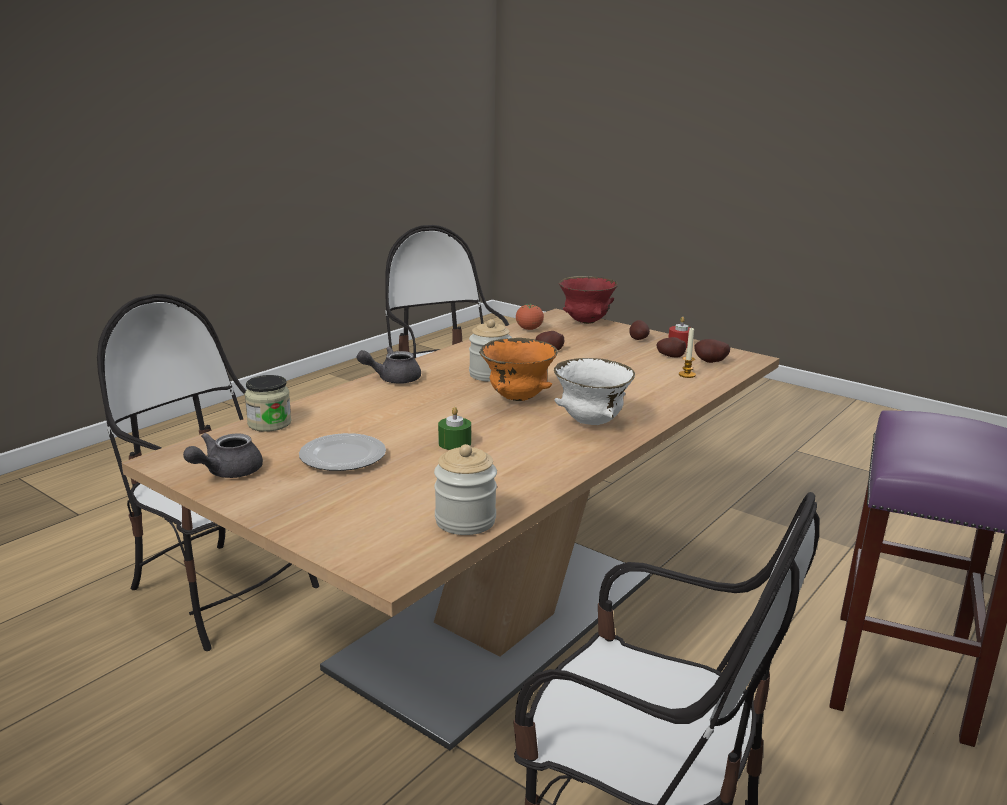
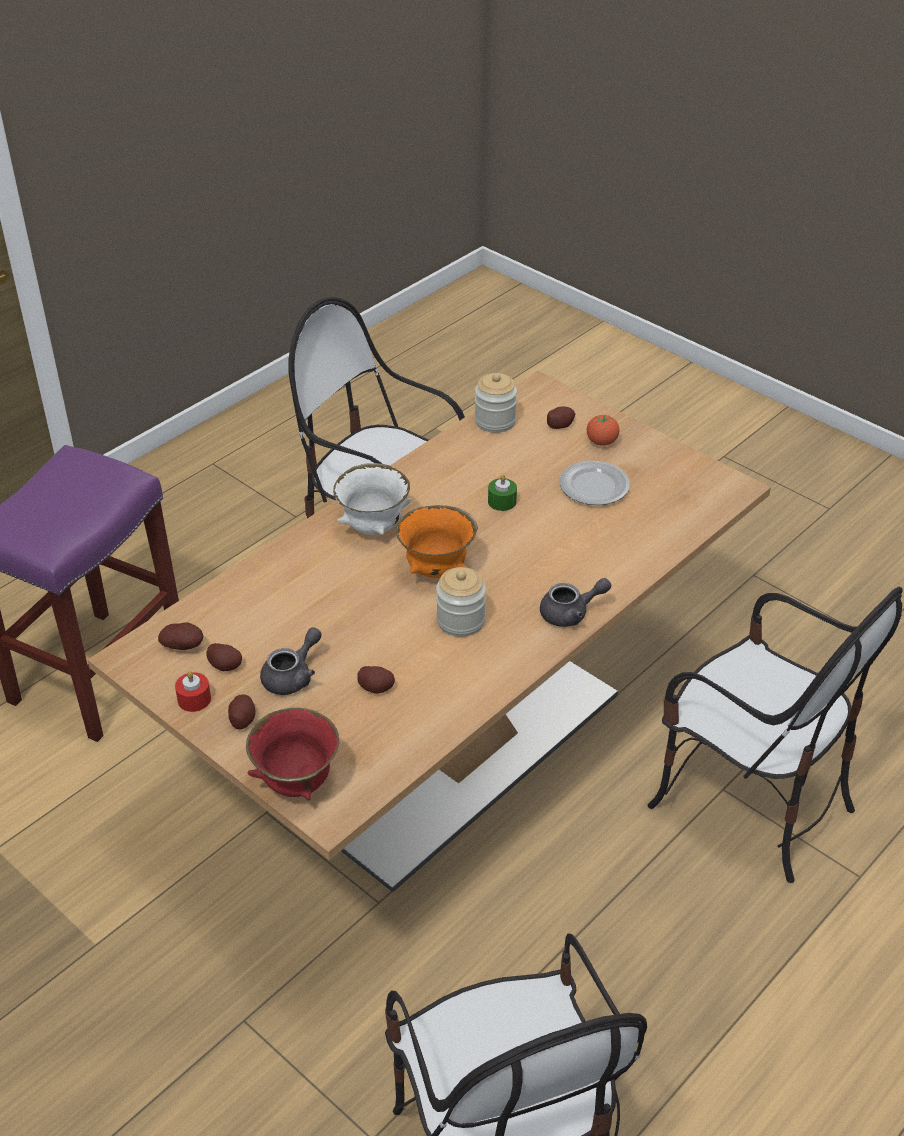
camera: 175 degrees left, 20 degrees up
grey teapot [183,433,263,478] -> grey teapot moved to [260,627,322,695]
jar [245,375,291,432] -> none
tomato [516,304,544,330] -> tomato moved to [587,415,619,446]
candle [679,328,696,378] -> none
none -> potato [547,407,575,429]

